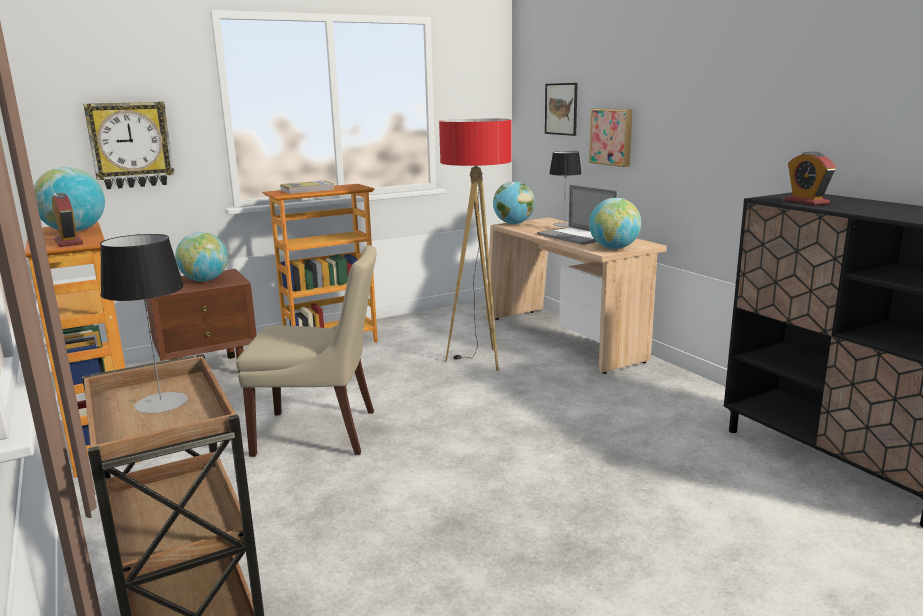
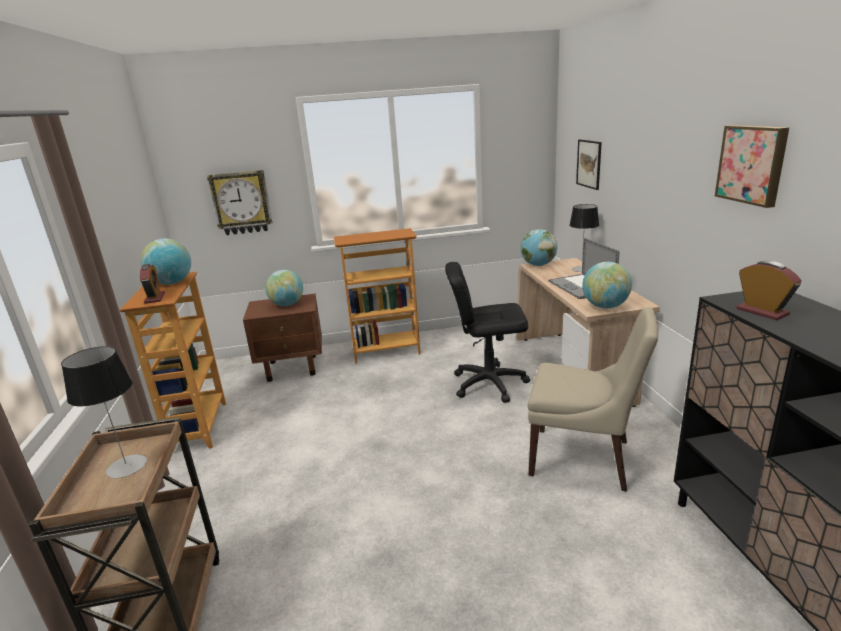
camera: 20 degrees right, 5 degrees up
beige chair [236,245,377,457] -> beige chair moved to [528,307,658,492]
book [280,181,335,194] -> none
floor lamp [439,119,512,371] -> black office chair [445,262,530,403]
picture [589,109,633,167] -> picture moved to [715,125,789,208]
alarm clock [785,151,836,205] -> alarm clock turned 150 degrees clockwise [736,261,802,320]

